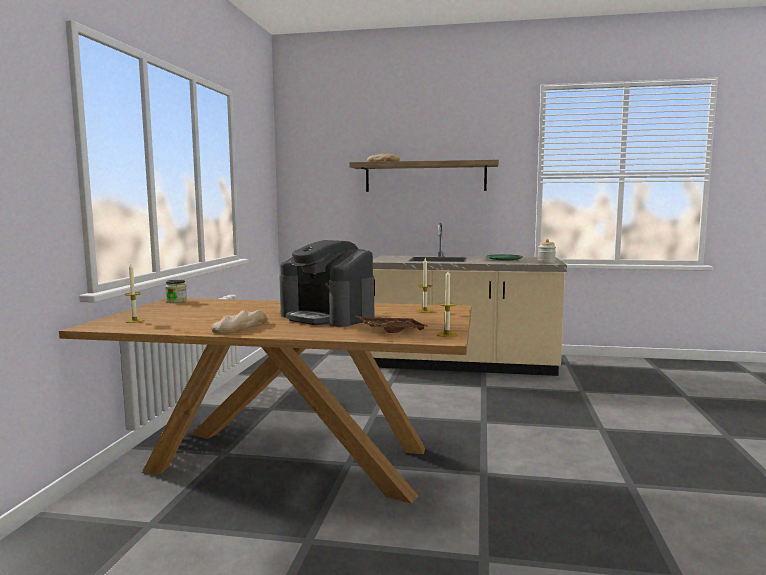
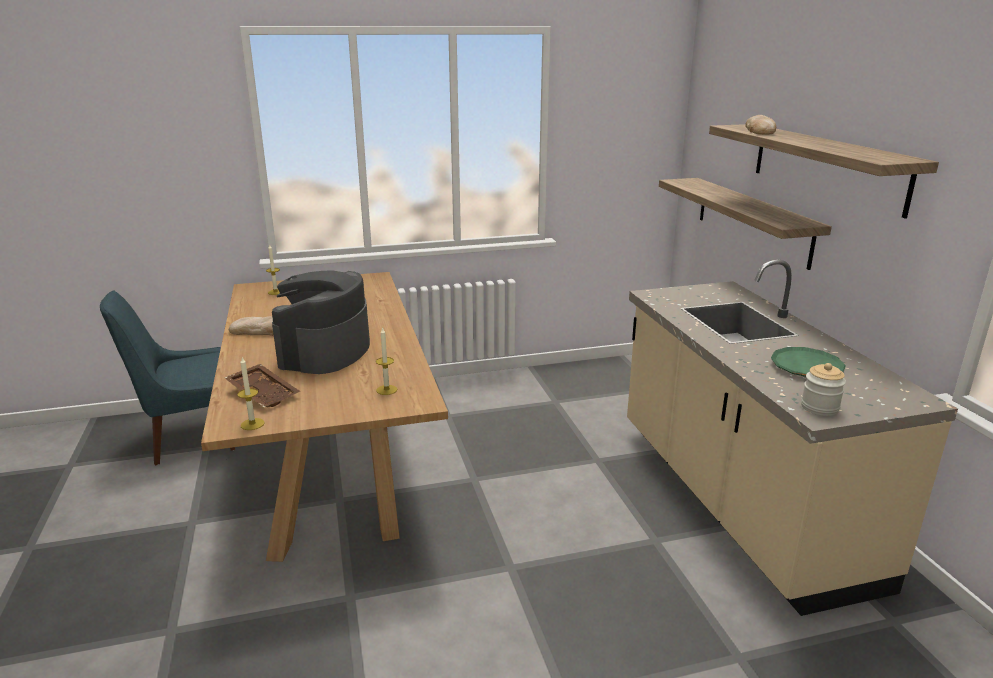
camera: 65 degrees right, 15 degrees up
jar [165,280,187,303] -> none
none -> blue chair [100,290,235,465]
none -> shelf [659,178,832,270]

